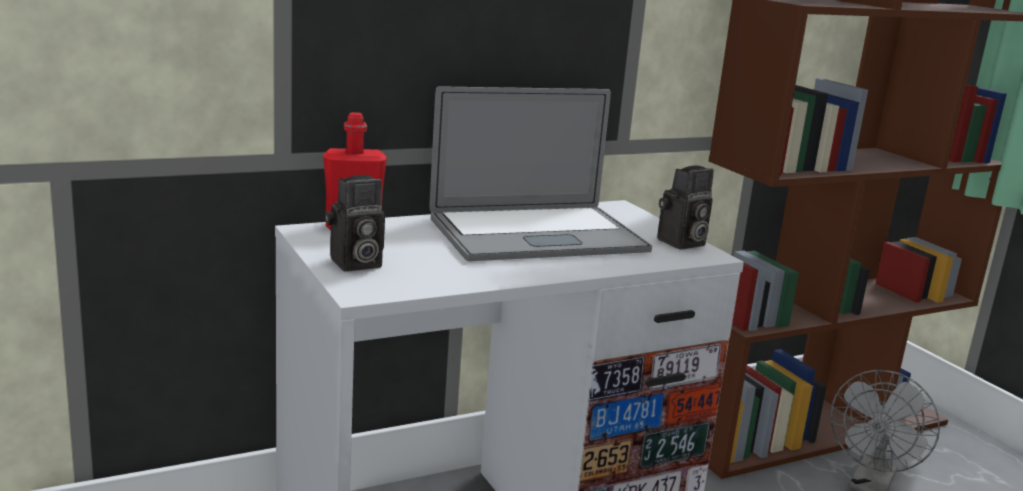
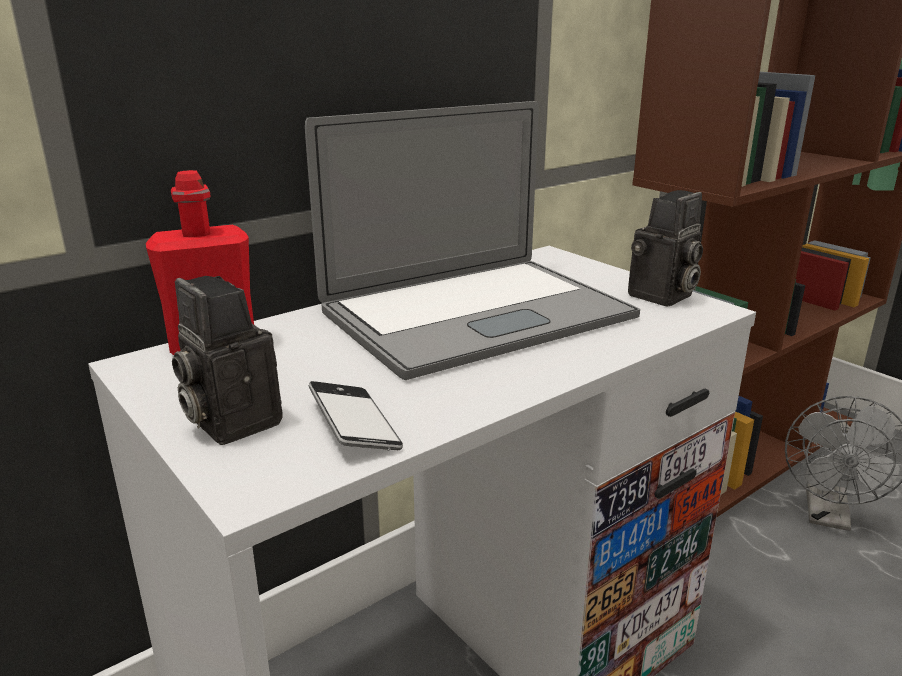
camera: 10 degrees left, 5 degrees up
camera [325,175,385,271] -> camera turned 90 degrees clockwise [172,276,283,445]
none -> phone [309,381,403,451]

